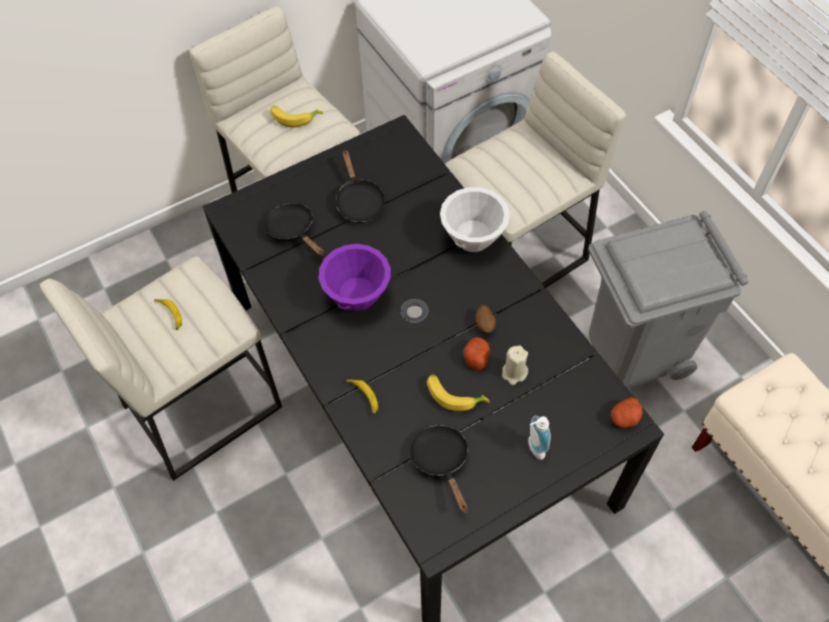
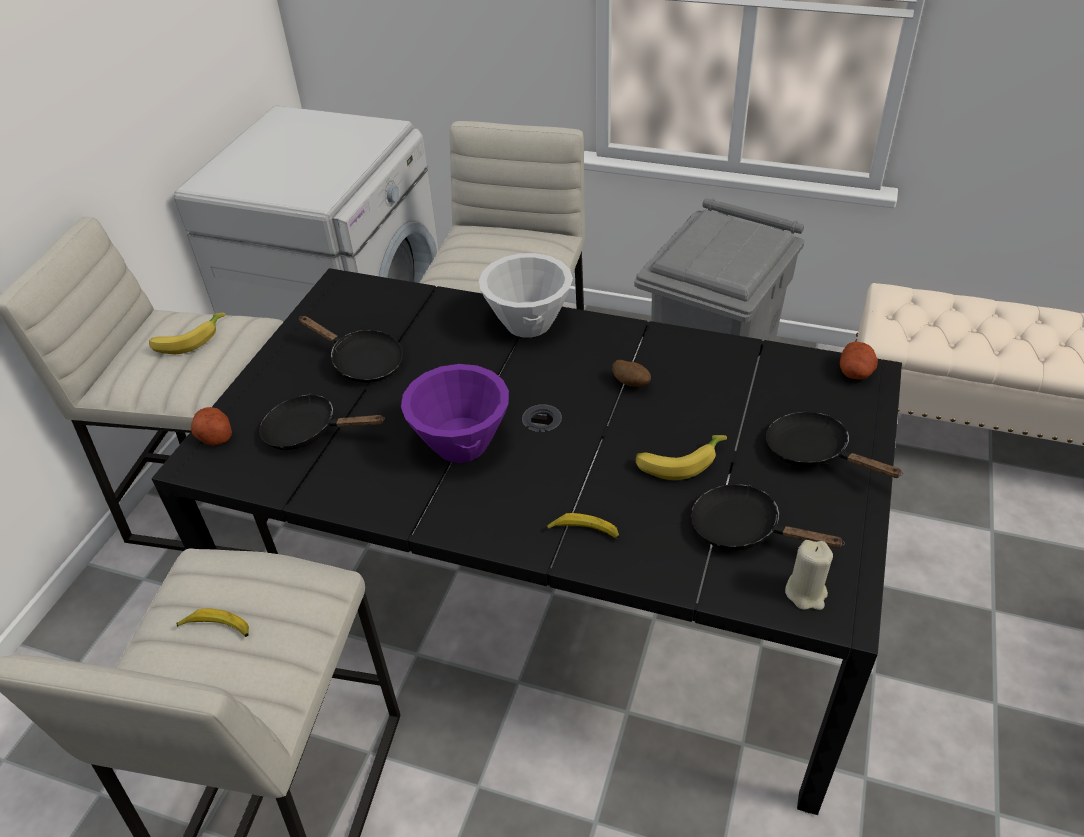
camera: 40 degrees left, 15 degrees down
potato [463,337,490,370] -> potato moved to [191,407,232,446]
beige candle [502,345,528,385] -> beige candle moved to [785,540,833,610]
soap dispenser [528,415,551,460] -> black frying pan [766,412,903,478]

